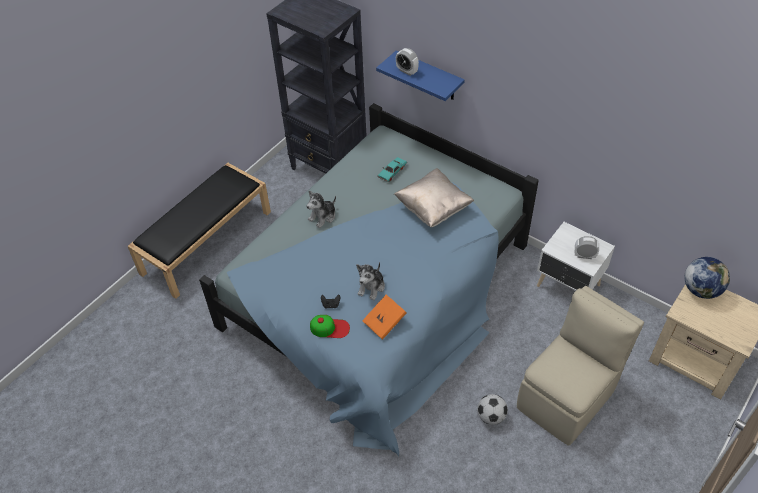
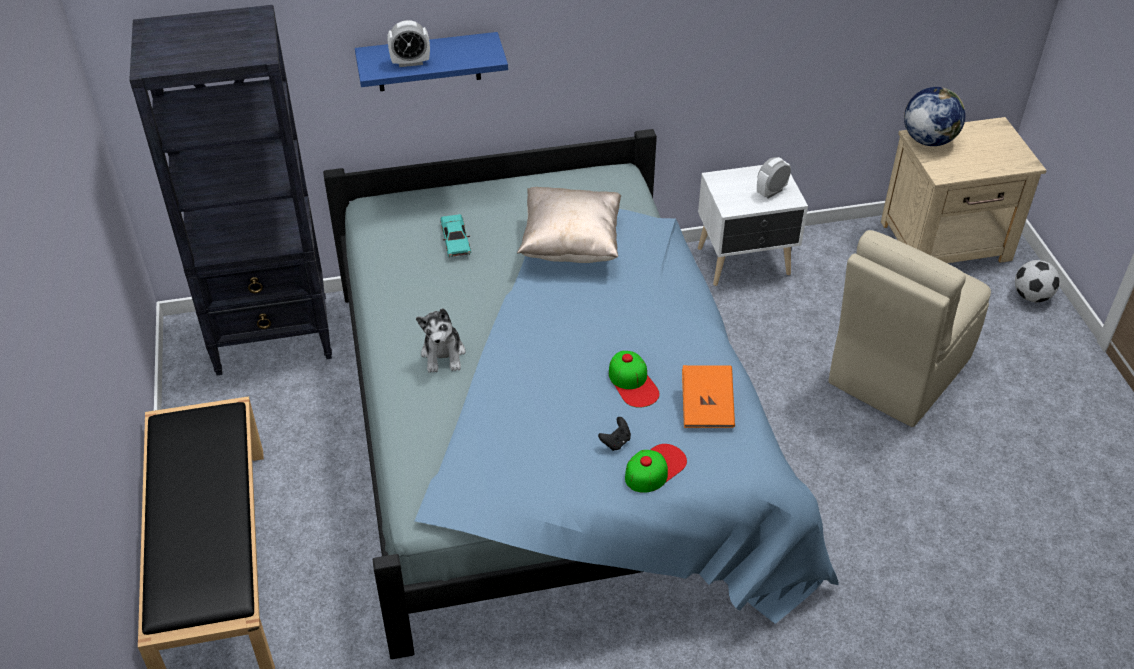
camera: 50 degrees left, 5 degrees down
plush toy [356,262,385,301] -> cap [609,351,660,408]
football [477,394,508,425] -> football moved to [1015,260,1060,302]
beige chair [517,286,644,446] -> beige chair turned 135 degrees counterclockwise [828,230,991,427]

